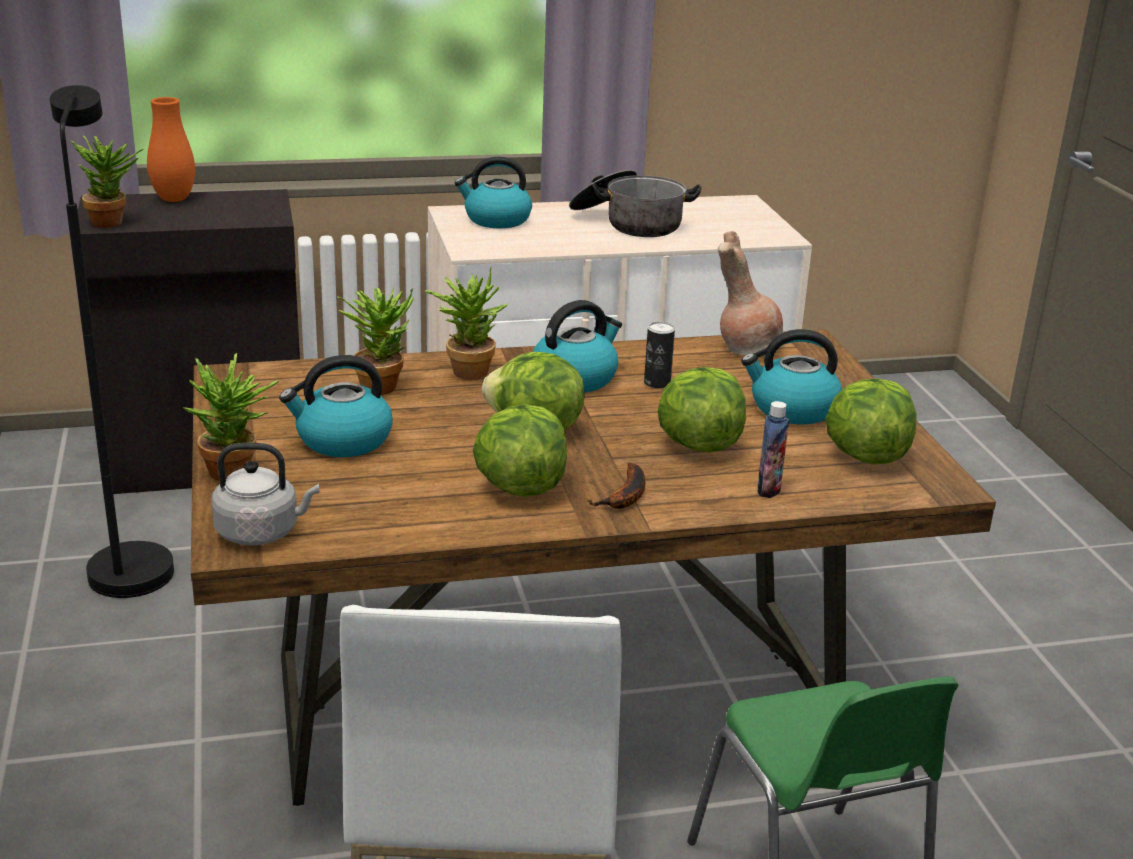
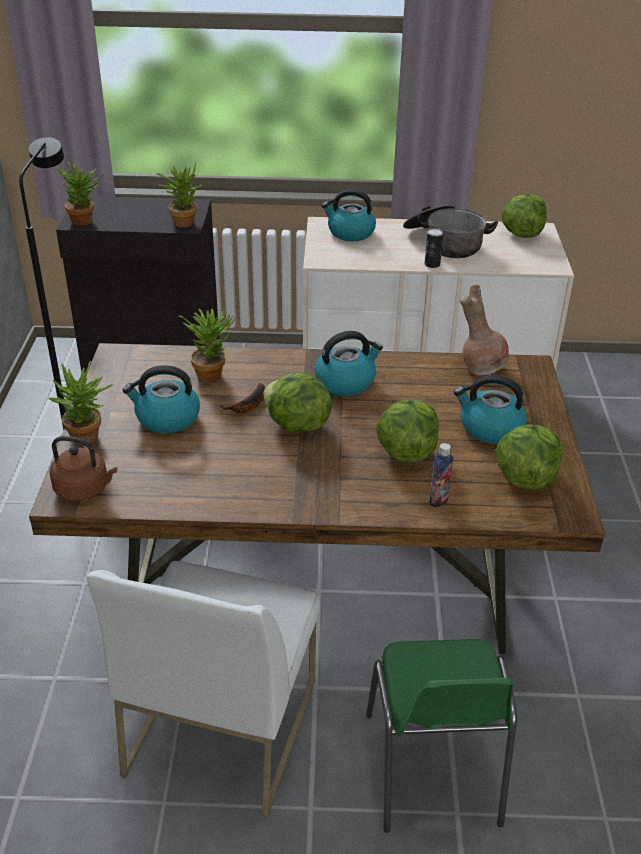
camera: 15 degrees right, 10 degrees up
orange vase [147,97,195,202] -> none
grey kettle [211,443,319,545] -> brown kettle [49,436,117,501]
potted plant [425,267,508,380] -> potted plant moved to [157,162,202,228]
lettuce [473,404,567,497] -> lettuce moved to [501,194,547,238]
banana [588,462,645,509] -> banana moved to [221,383,265,413]
can [644,322,675,389] -> can moved to [425,228,443,268]

